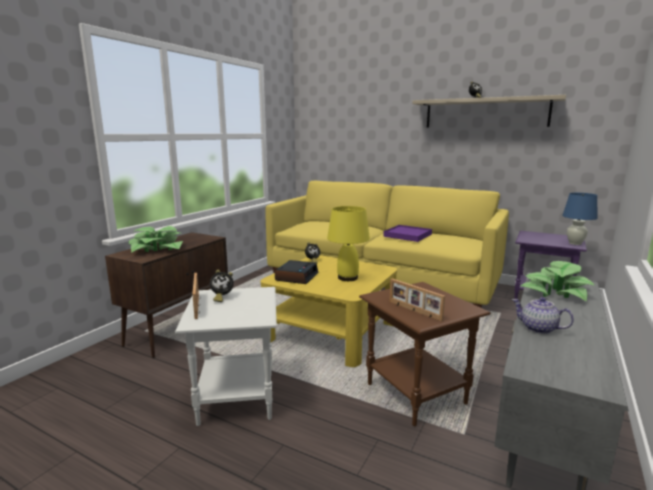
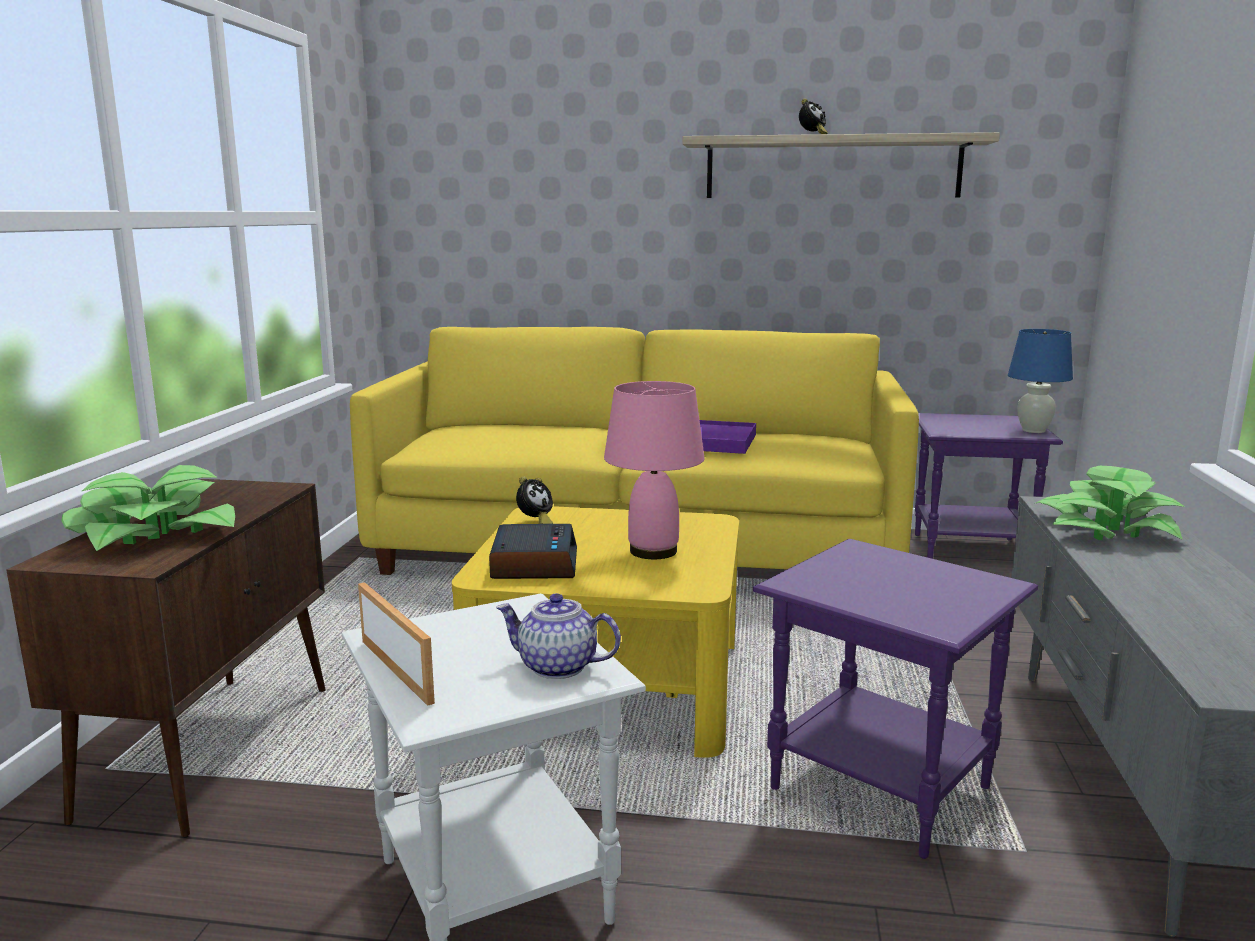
camera: 20 degrees left, 0 degrees up
alarm clock [210,270,234,302] -> none
yellow table lamp [327,206,370,281] -> pink table lamp [604,381,704,559]
brown side table [359,282,491,426] -> purple side table [753,539,1038,859]
picture frame [389,278,445,322] -> none
teapot [512,297,574,334] -> teapot moved to [496,593,621,679]

